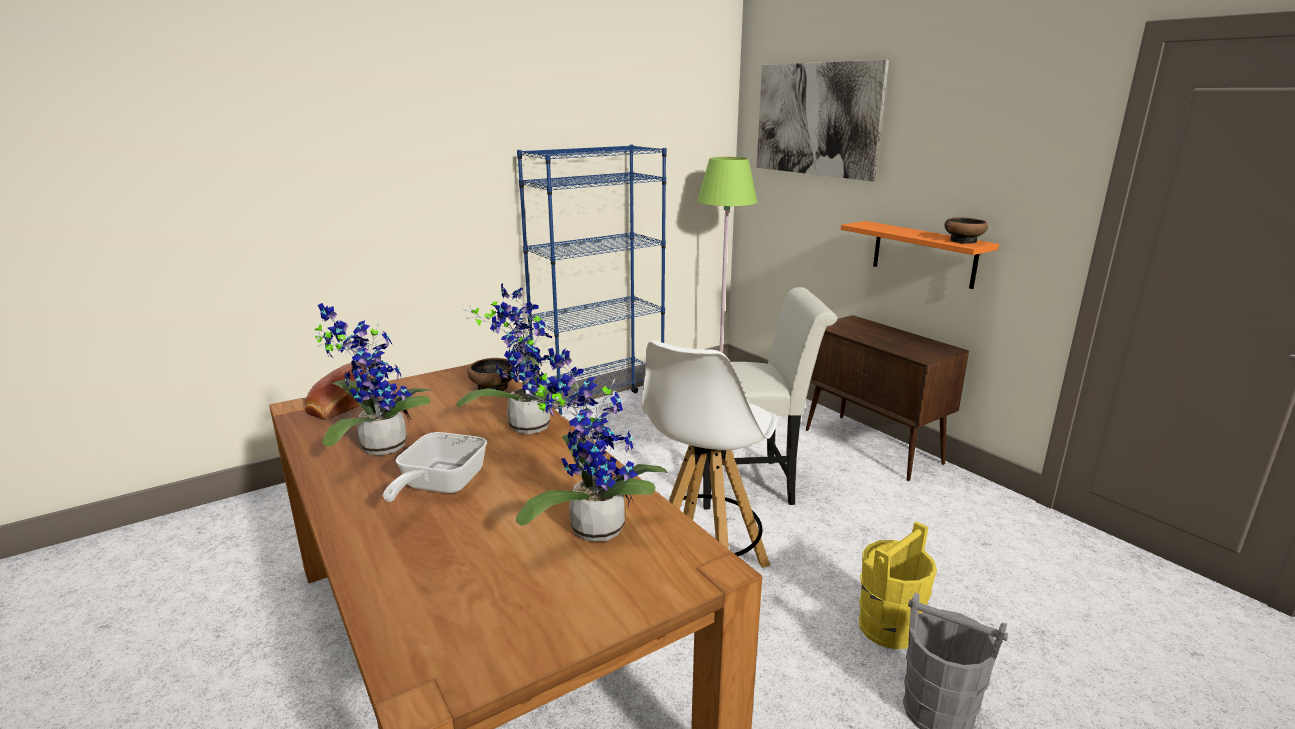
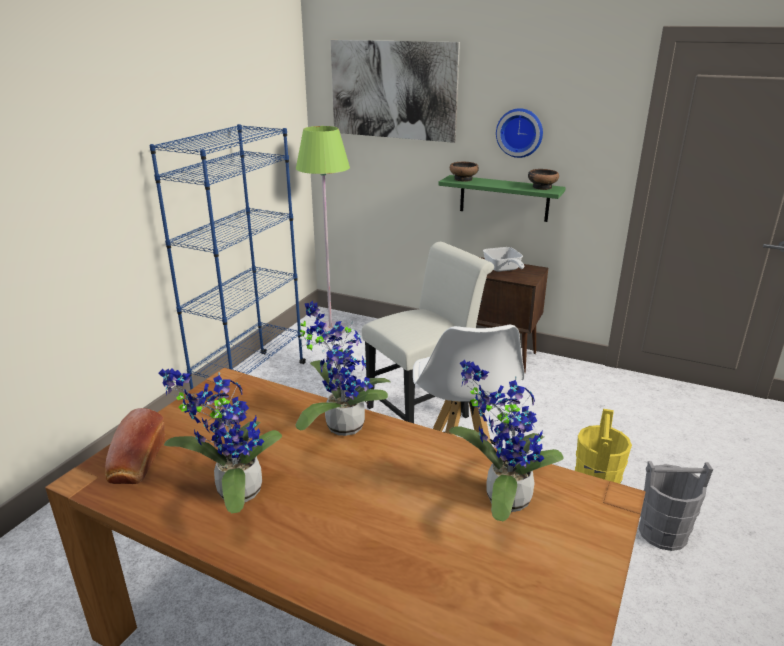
camera: 30 degrees left, 5 degrees up
frying pan [383,432,487,502] -> frying pan moved to [483,247,524,272]
bowl [467,358,515,391] -> bowl moved to [450,162,479,182]
orange shelf [841,221,999,289] -> green shelf [439,175,566,222]
none -> wall clock [496,108,543,158]

